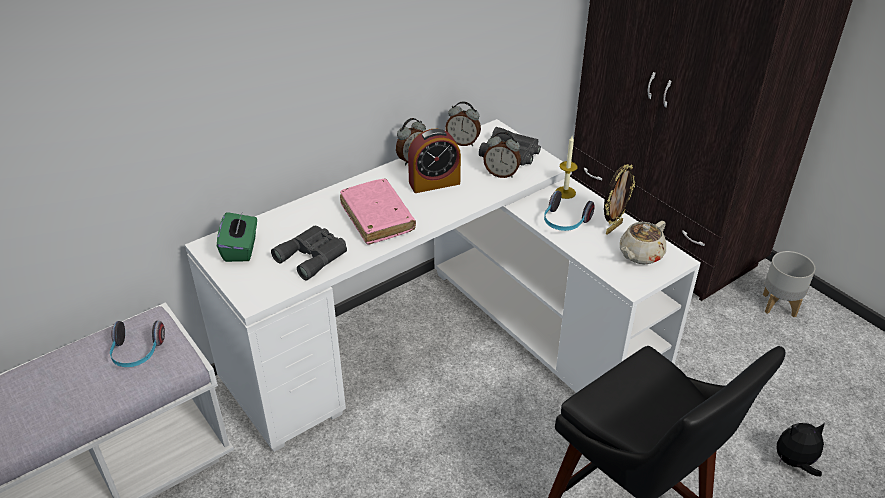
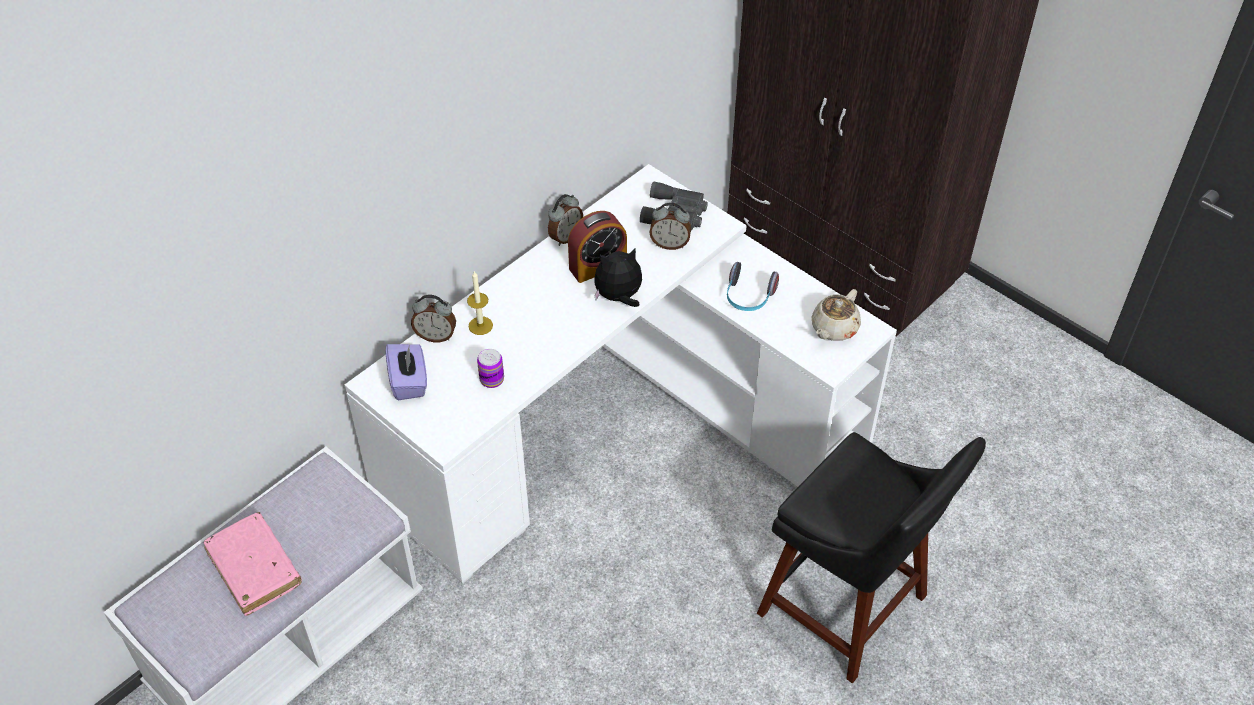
camera: 10 degrees left, 10 degrees up
headphones [110,321,165,367] -> none
green tissue box [217,211,257,262] -> purple tissue box [386,344,427,400]
grey binoculars [271,226,347,280] -> can [477,349,504,388]
pink book [340,179,416,245] -> pink book moved to [204,512,302,616]
alarm clock [445,102,481,146] -> alarm clock moved to [411,295,456,342]
candle [556,136,578,199] -> candle moved to [467,271,493,335]
picture frame [604,164,635,235] -> none
grey planter [763,251,815,318] -> none
plush toy [777,423,825,476] -> plush toy moved to [594,248,642,307]

